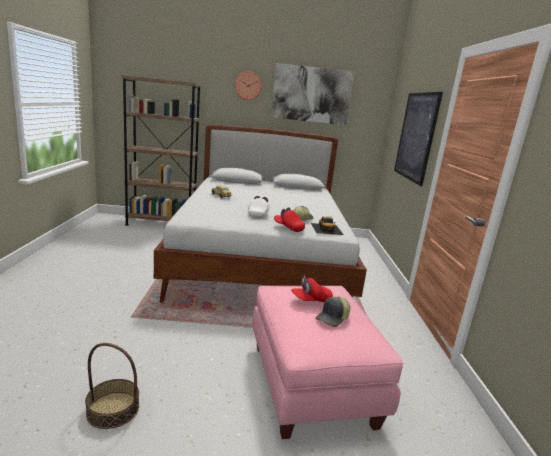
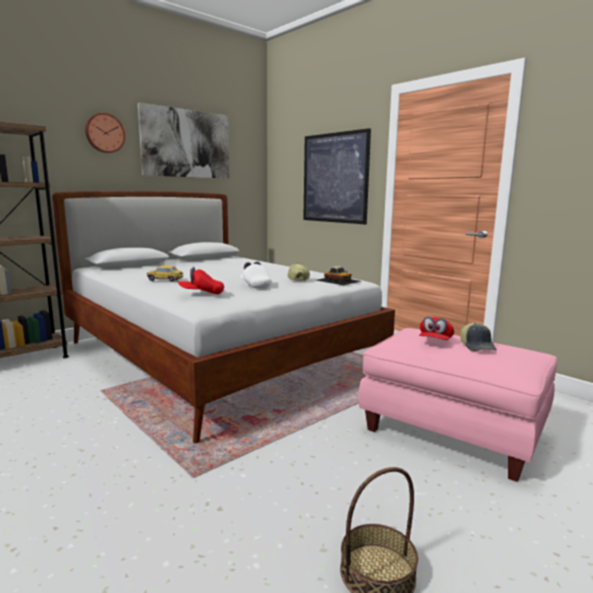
camera: 40 degrees left, 5 degrees down
red cap [274,207,305,232] -> red cap moved to [178,267,224,294]

